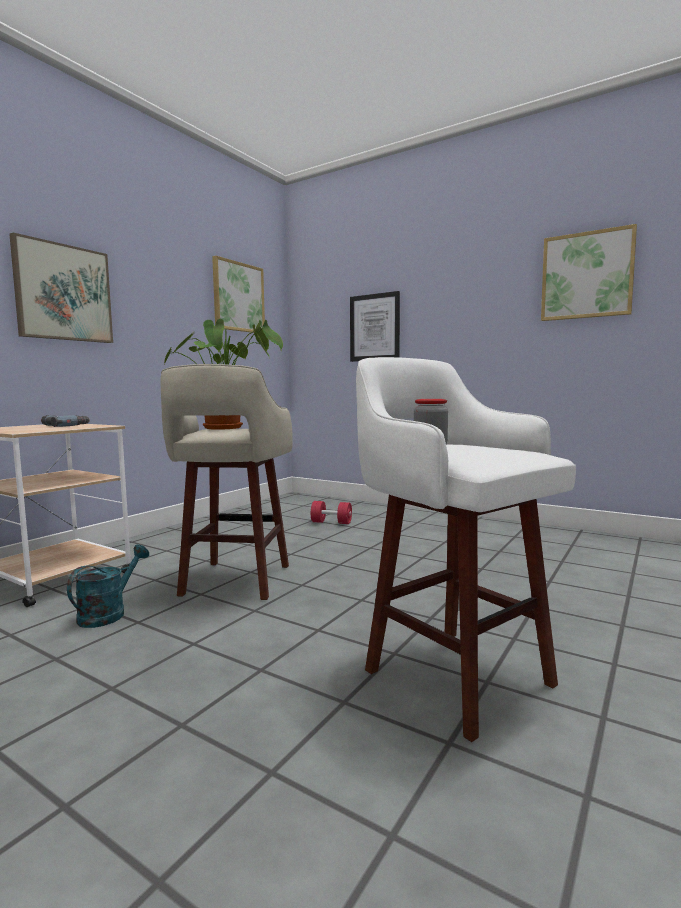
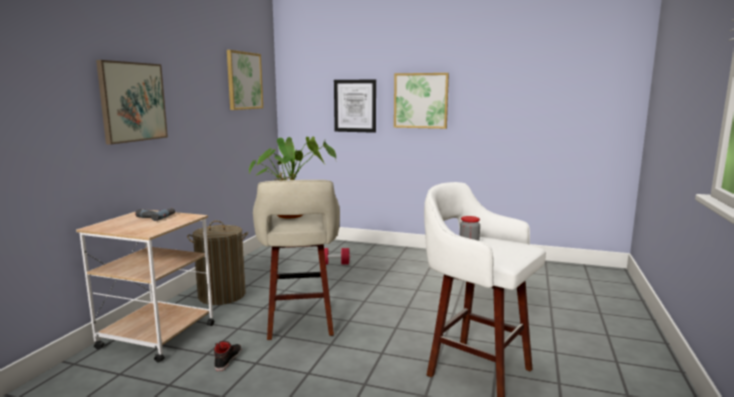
camera: 15 degrees left, 5 degrees up
turquoise watering can [67,544,149,628] -> black shoe [214,341,241,371]
picture [541,224,637,321] -> picture moved to [394,73,449,129]
none -> laundry basket [187,220,248,305]

